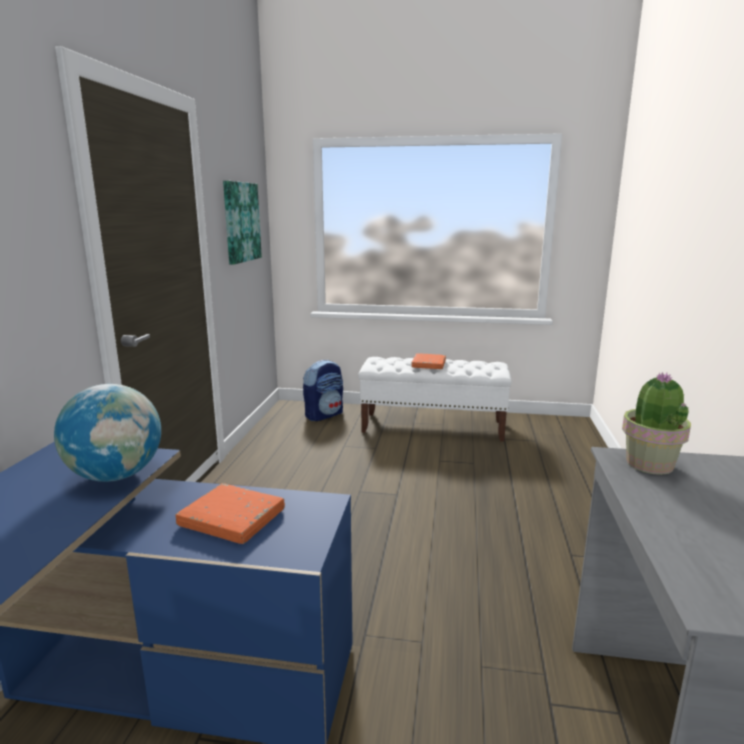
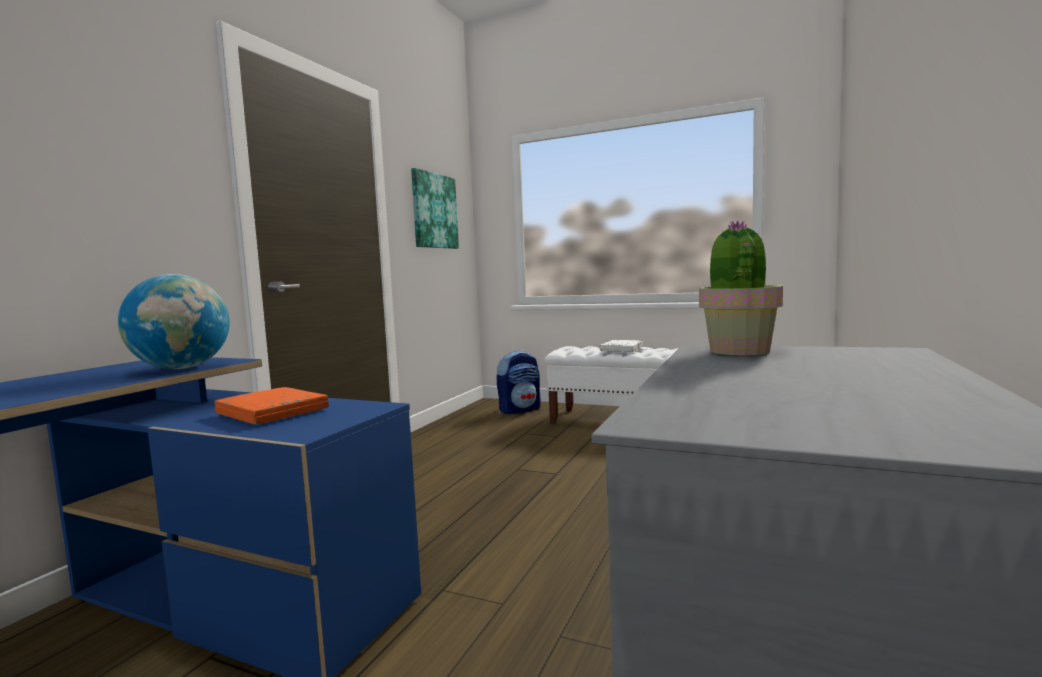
camera: 15 degrees right, 10 degrees down
orange book [411,353,446,369] -> white book [600,340,643,352]

